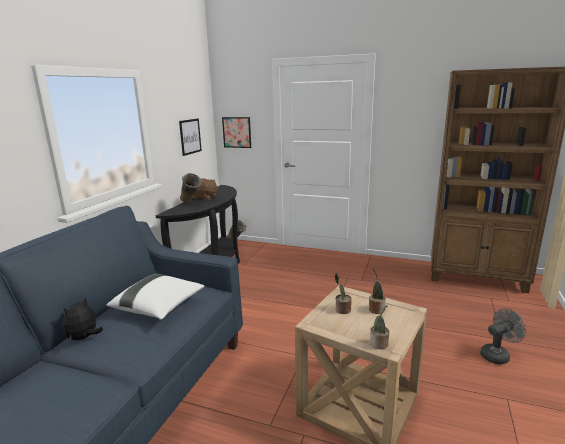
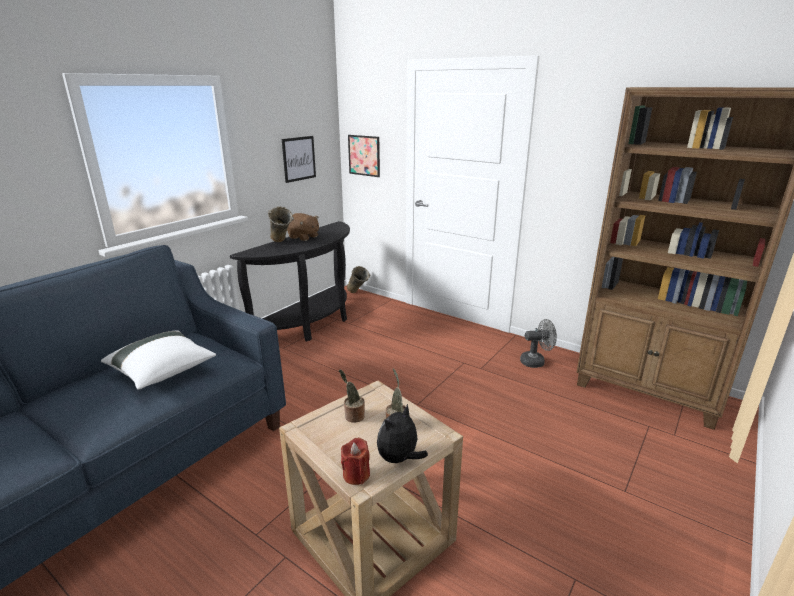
camera: 15 degrees right, 5 degrees up
plush toy [63,297,103,342] -> plush toy moved to [377,404,428,463]
potted plant [370,305,390,349] -> red candle [341,438,370,485]
grey fan [480,308,526,365] -> grey fan moved to [520,319,557,368]

